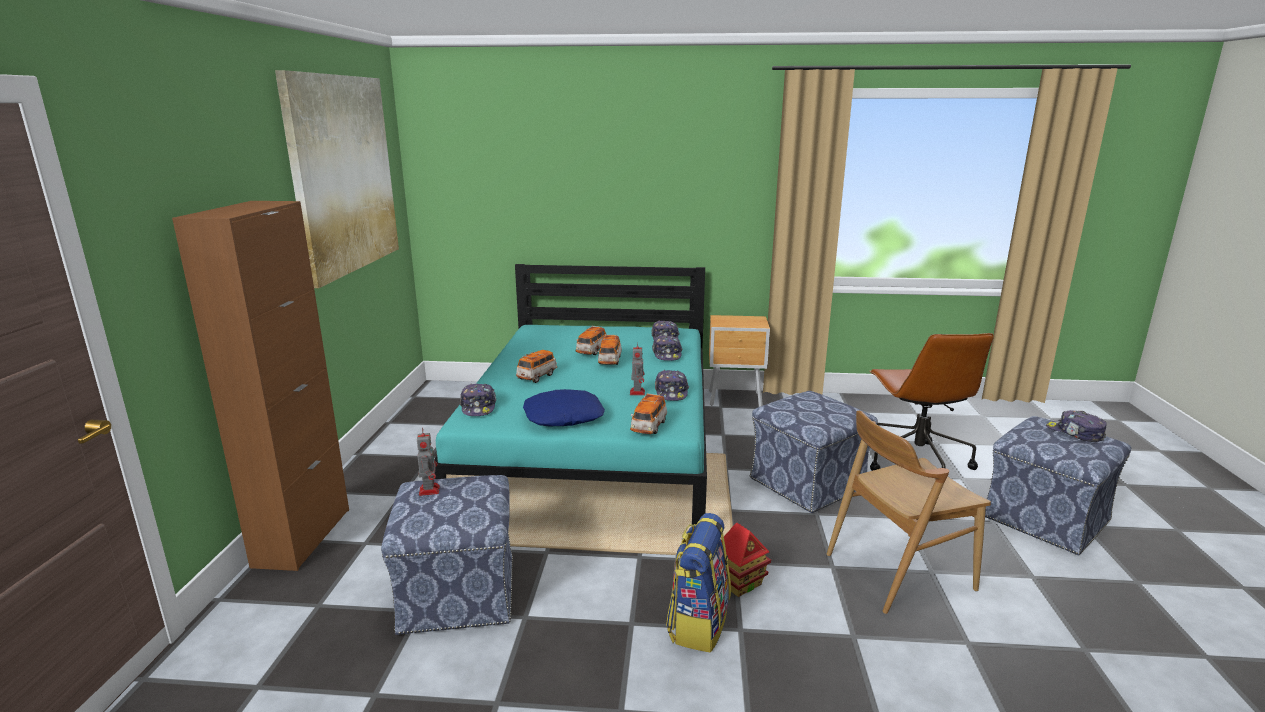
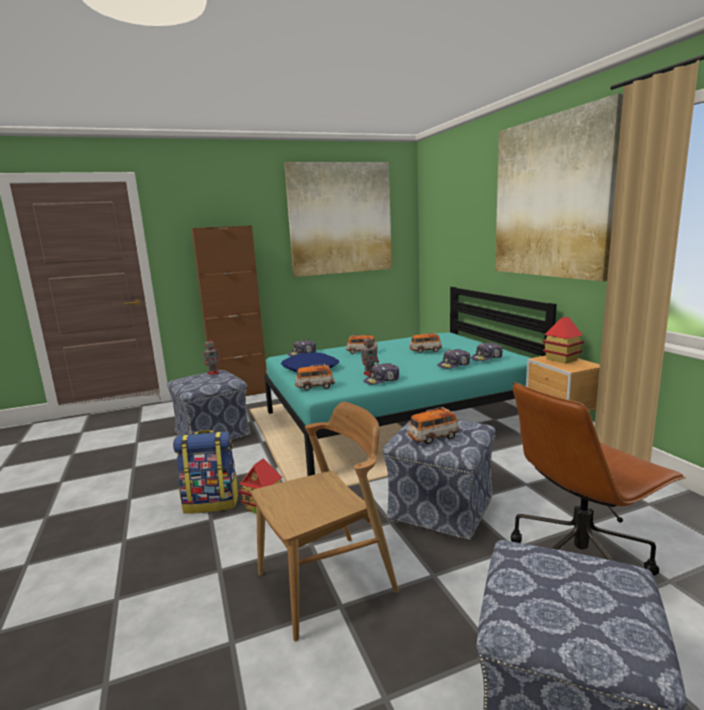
camera: 65 degrees right, 5 degrees down
toy car [597,335,622,365] -> toy car moved to [407,407,459,444]
brown chair [827,410,991,614] -> brown chair turned 105 degrees clockwise [251,402,399,641]
cap [1046,410,1107,442] -> none
none -> picture [495,93,623,282]
none -> toy house [542,317,584,364]

